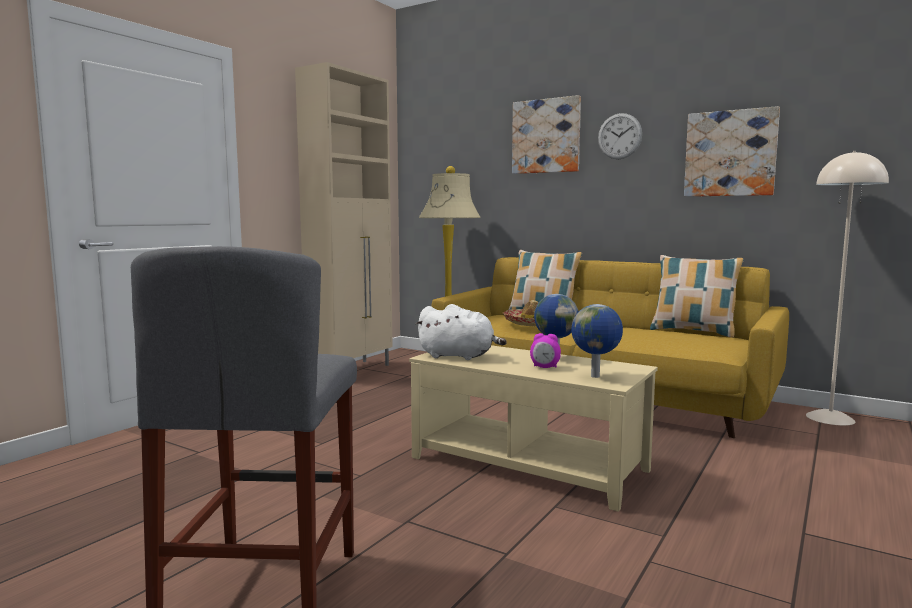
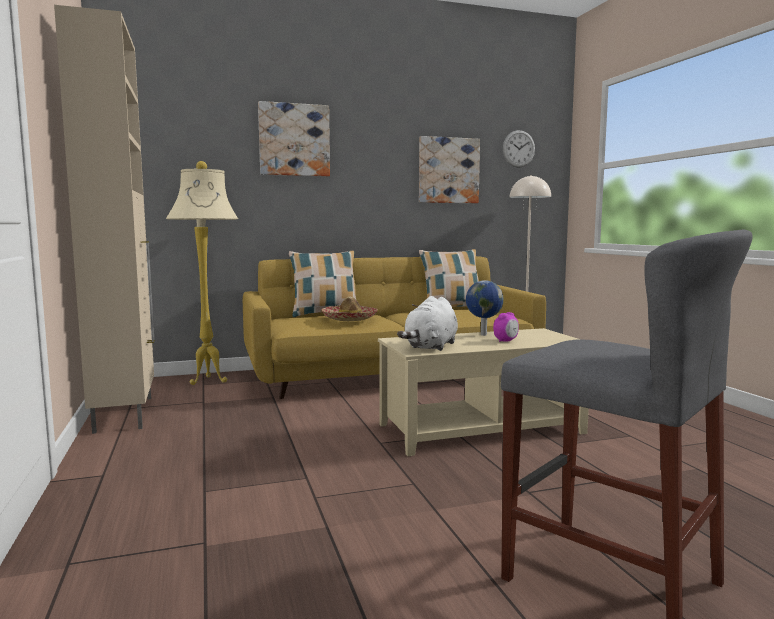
camera: 50 degrees left, 0 degrees up
white plush toy [415,304,507,360] -> white plush toy turned 150 degrees clockwise [397,296,458,351]
globe [571,304,623,378] -> none
wall clock [598,113,642,159] -> wall clock moved to [503,130,535,168]

